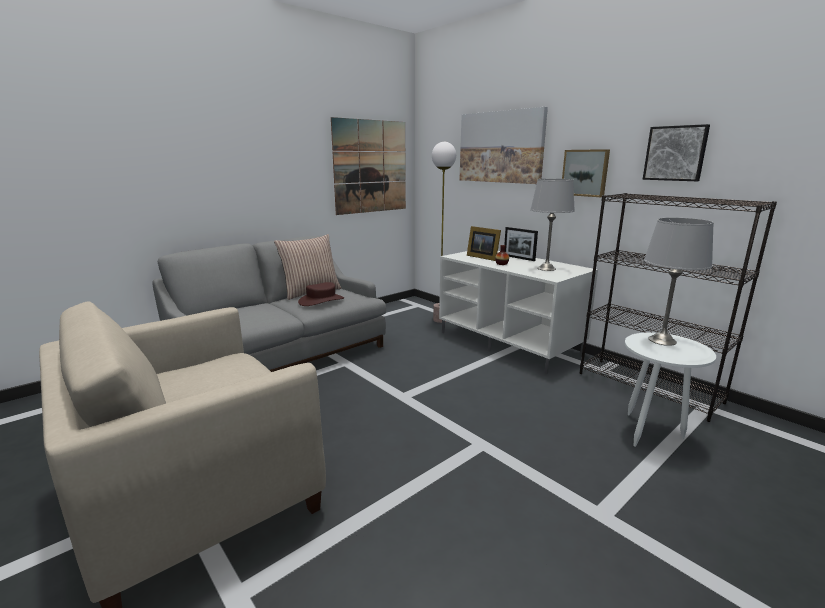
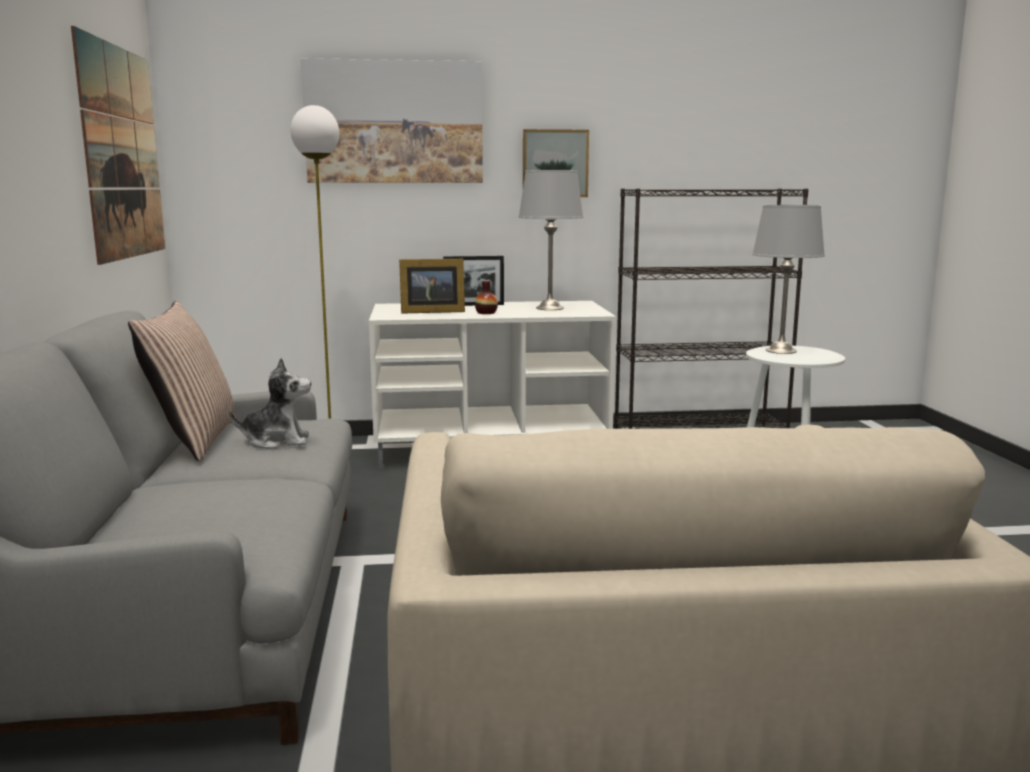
camera: 55 degrees left, 5 degrees down
brown hat [298,282,344,306] -> plush toy [229,358,311,449]
picture [643,124,710,181] -> none

